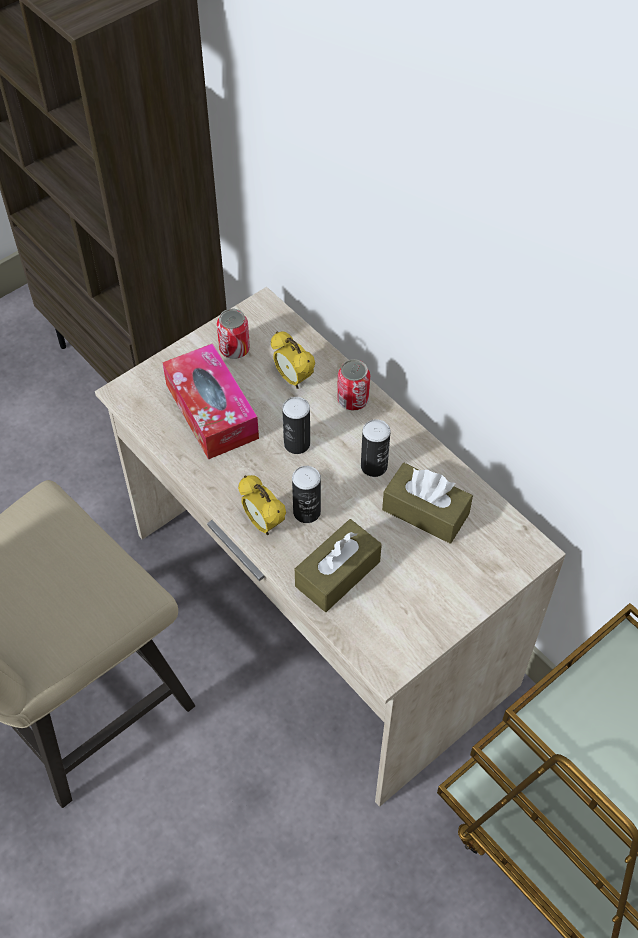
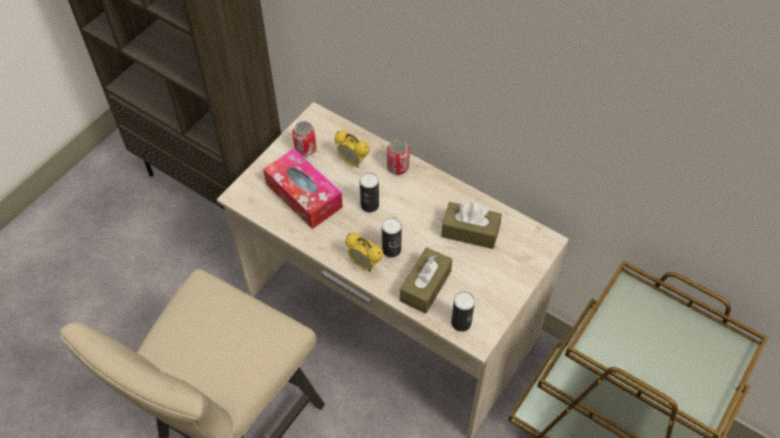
camera: 15 degrees left, 0 degrees up
can [361,419,390,477] -> can moved to [451,291,475,332]

